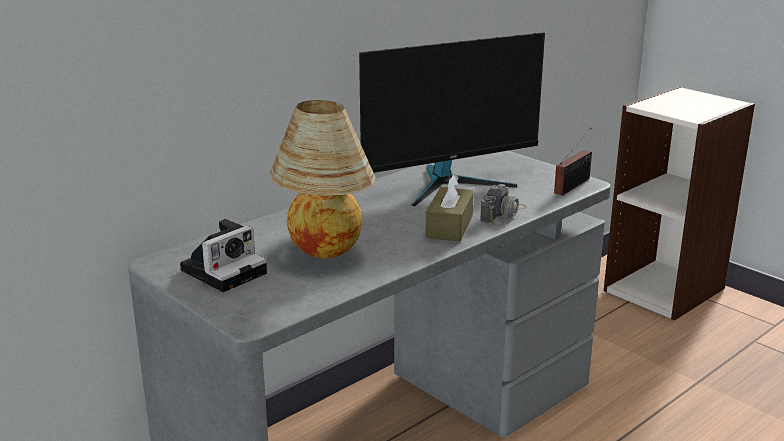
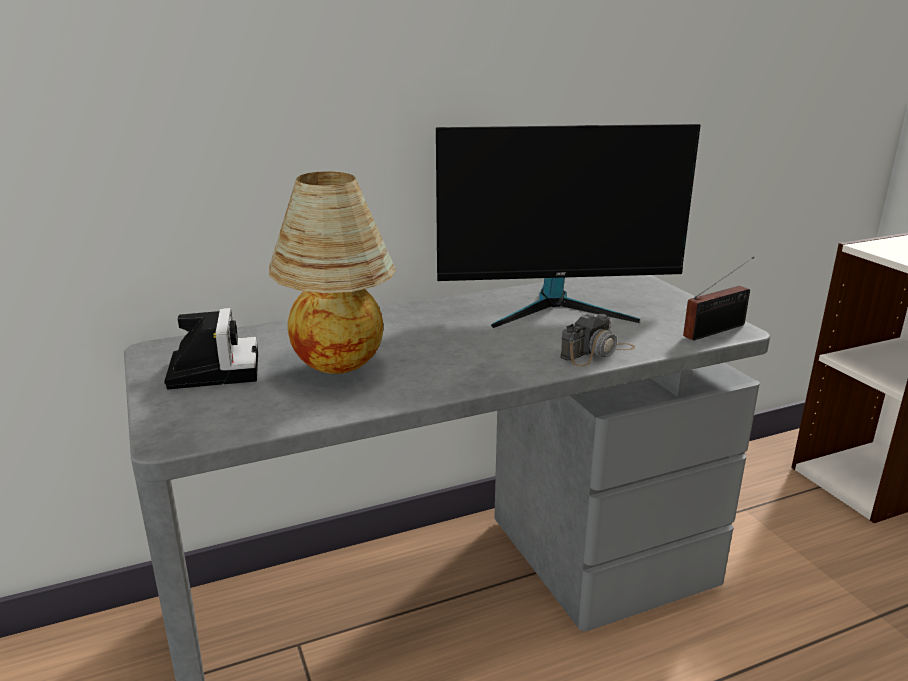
camera: 20 degrees right, 0 degrees up
camera [180,219,267,292] -> camera turned 75 degrees counterclockwise [164,308,258,389]
brown tissue box [425,174,474,242] -> none

